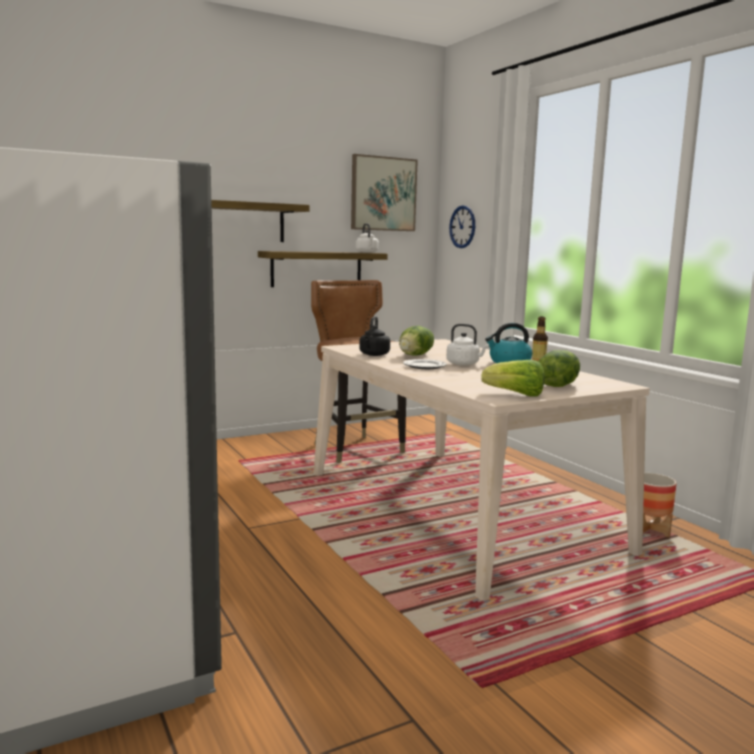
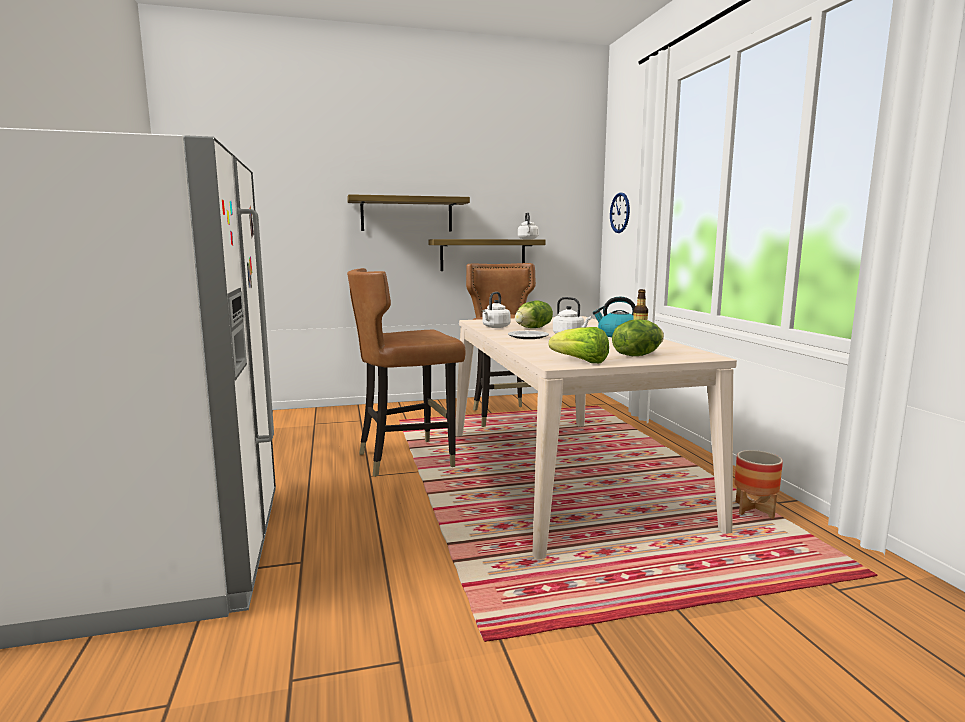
camera: 15 degrees right, 0 degrees up
picture [351,154,418,231] -> none
black kettle [359,316,390,356] -> white kettle [482,292,511,328]
none -> brown chair [347,268,466,477]

